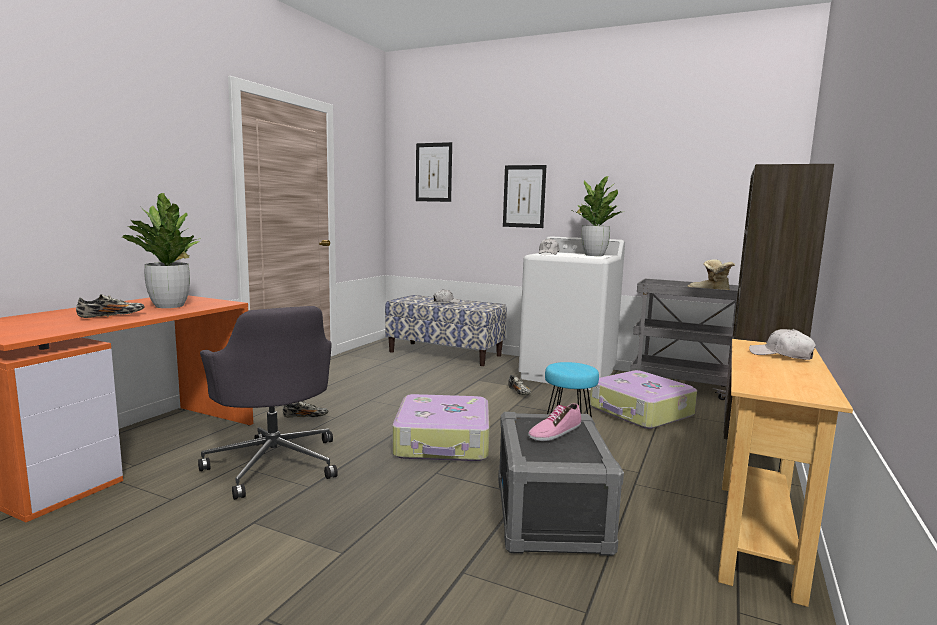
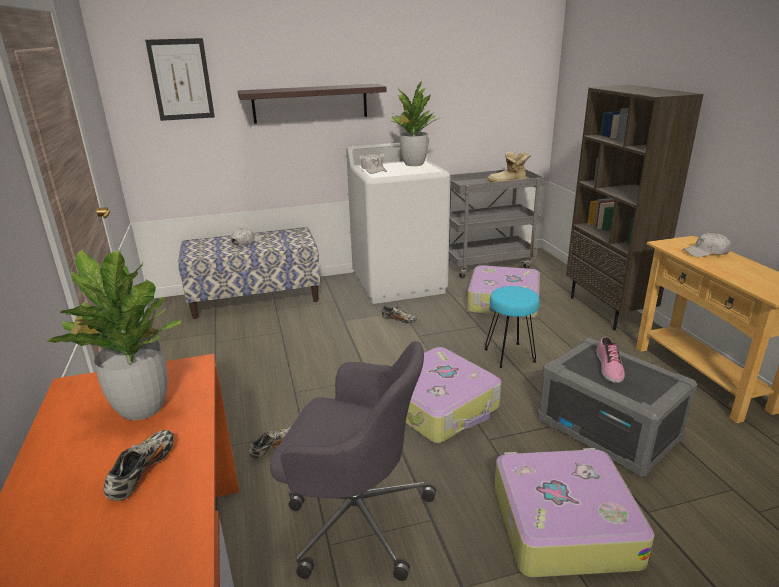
camera: 40 degrees left, 15 degrees up
picture [503,165,547,228] -> shelf [238,84,386,124]
none -> suitcase [495,448,654,577]

